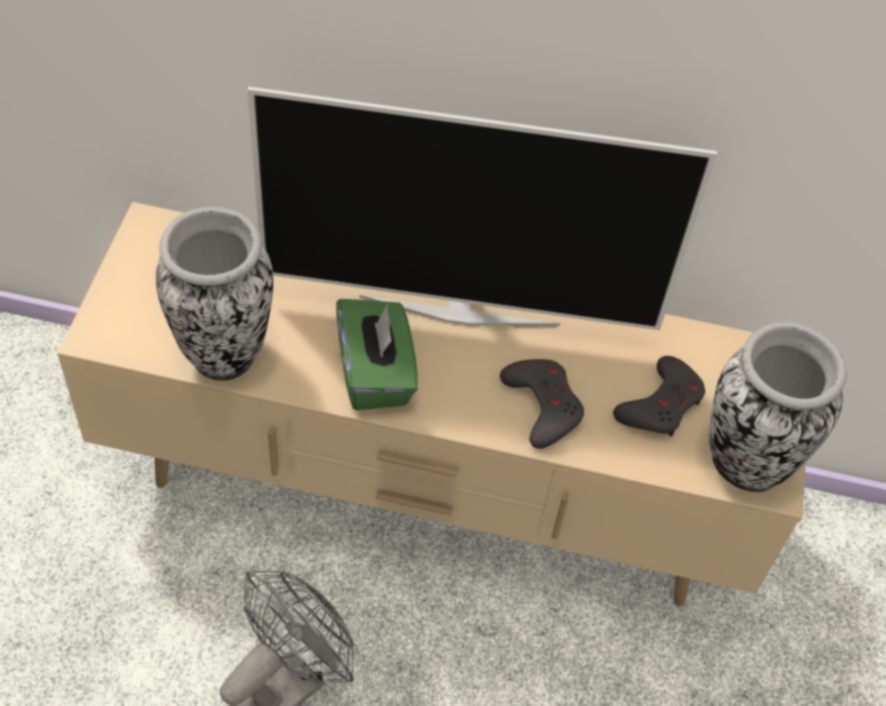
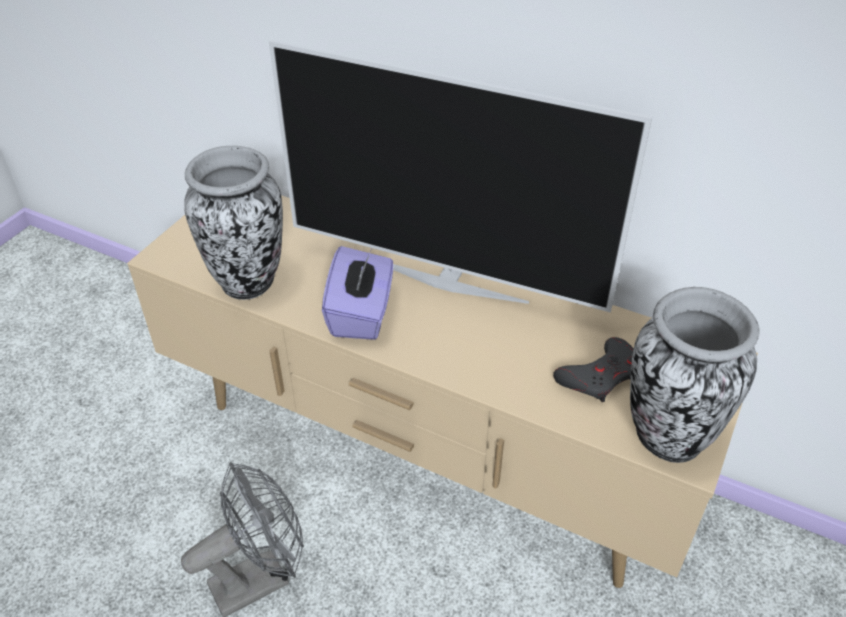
camera: 20 degrees right, 10 degrees down
green tissue box [336,299,418,410] -> purple tissue box [322,246,393,340]
grey game controller [500,359,584,449] -> none

